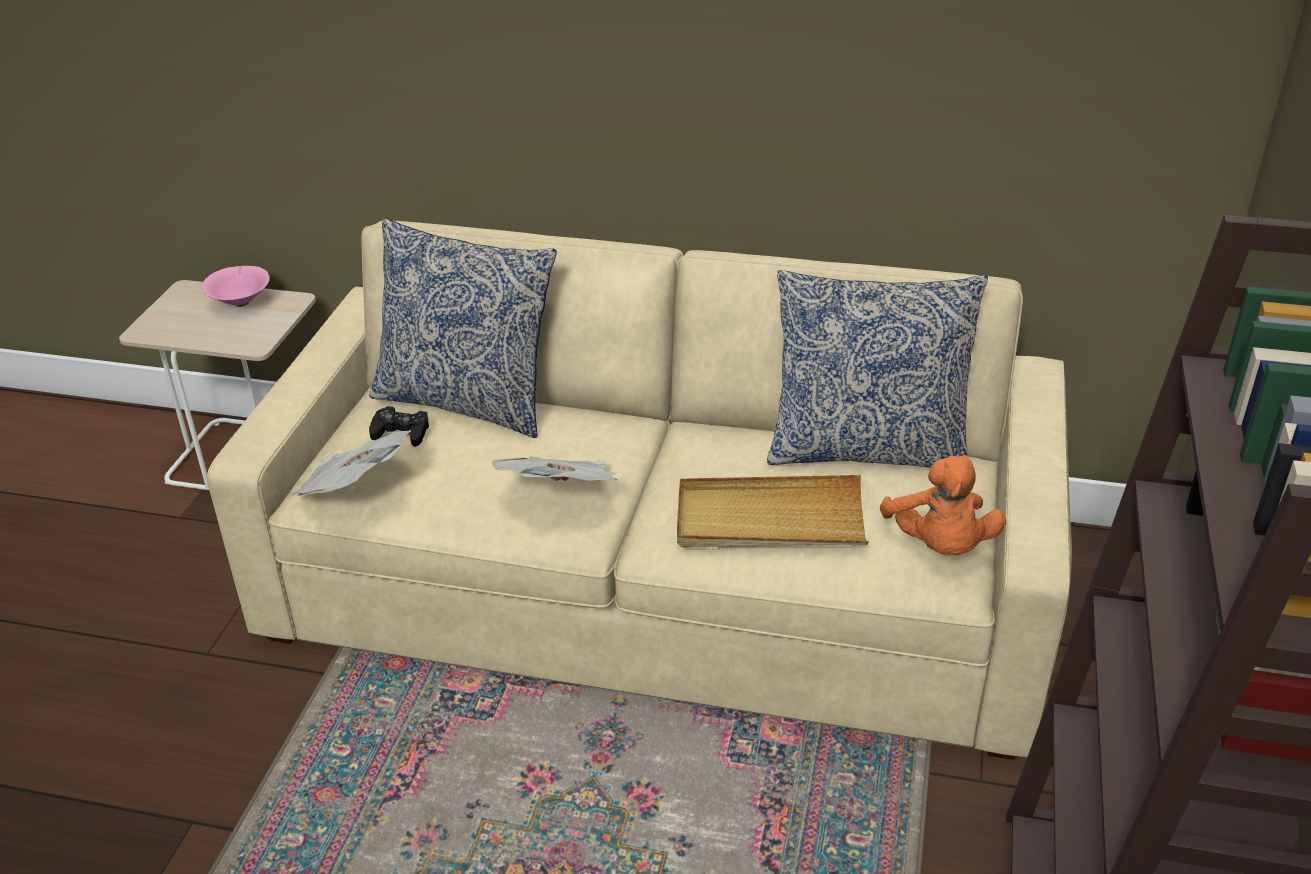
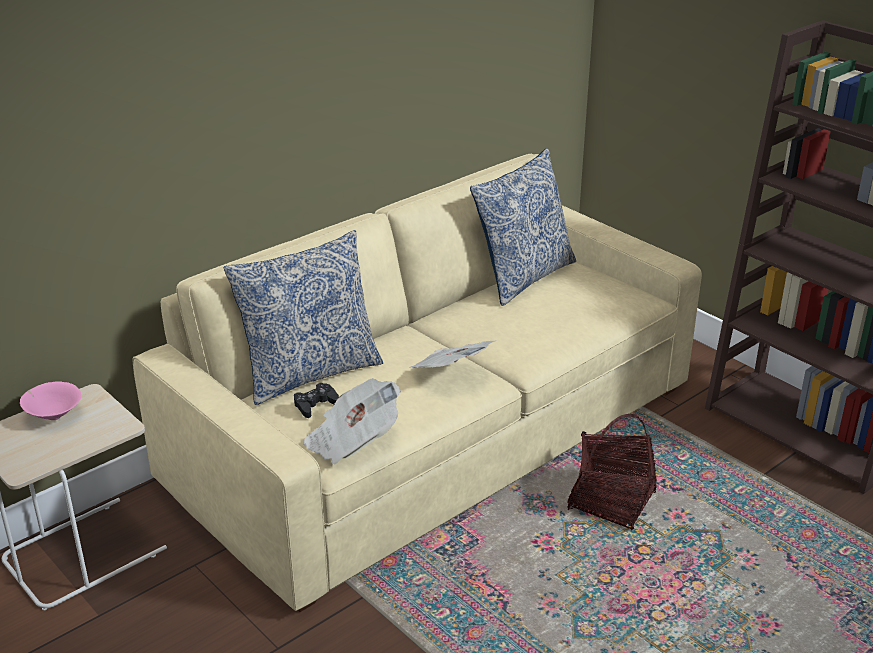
camera: 55 degrees left, 5 degrees down
beige tray [677,475,869,548] -> none
orange plush toy [880,455,1006,555] -> none
none -> basket [567,414,657,530]

